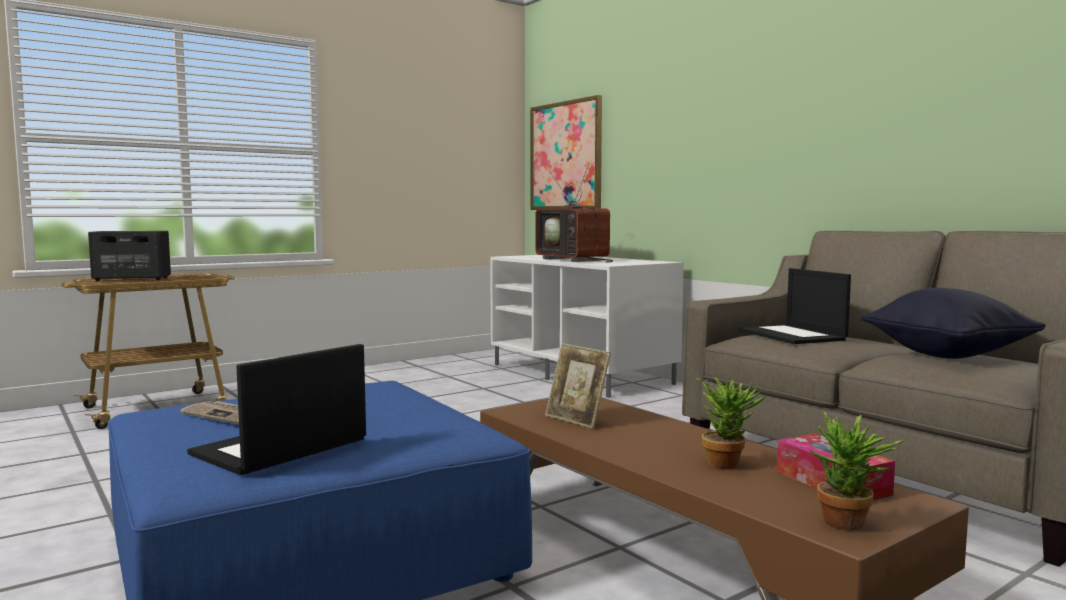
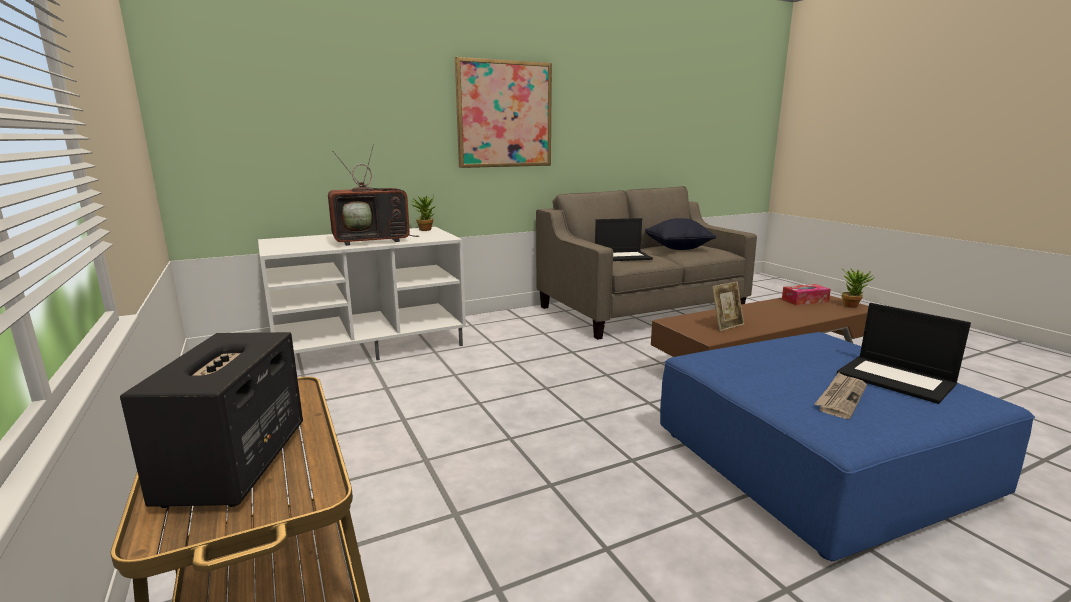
camera: 80 degrees left, 10 degrees up
picture [530,95,602,210] -> picture moved to [455,57,552,168]
potted plant [696,377,766,469] -> potted plant moved to [410,195,436,231]

